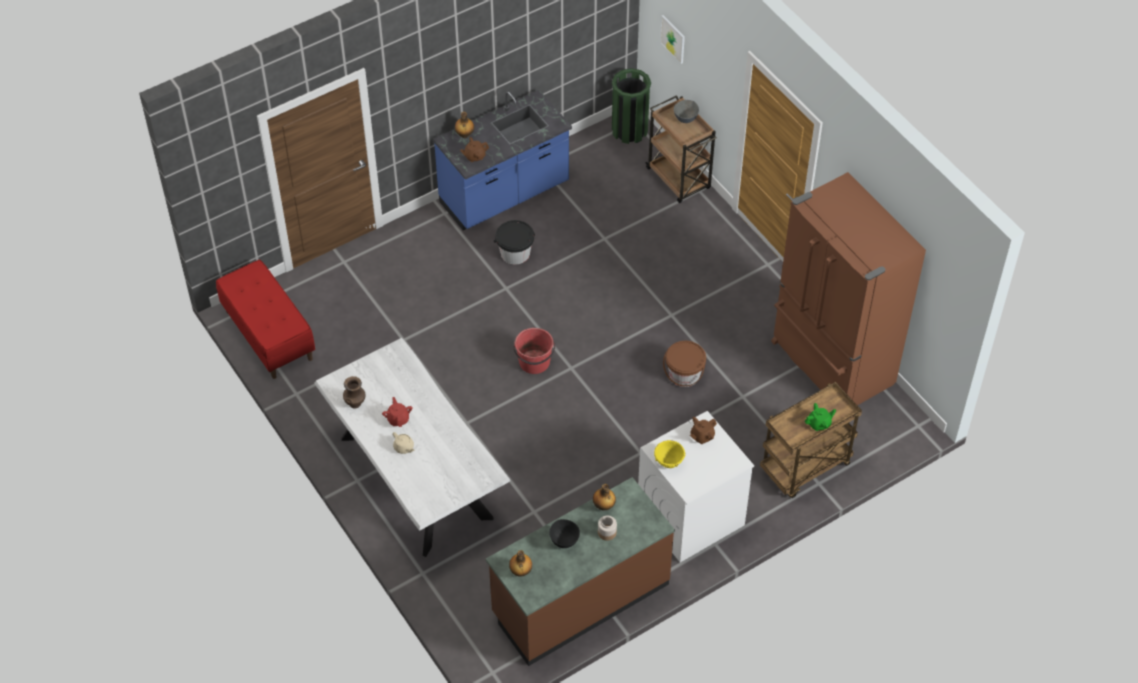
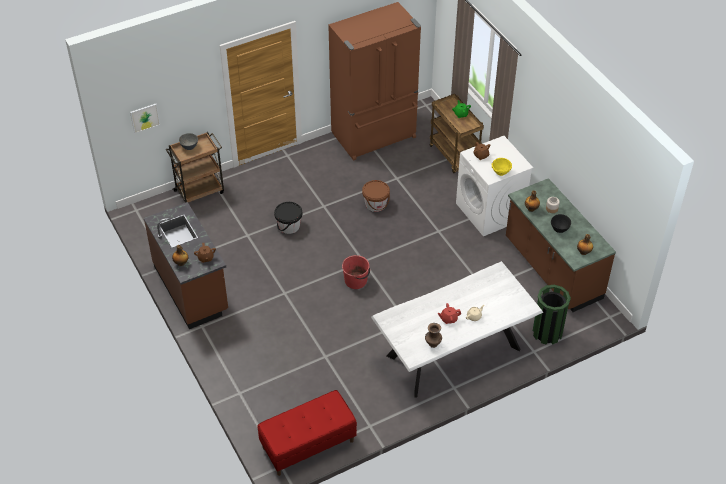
camera: 85 degrees left, 5 degrees down
blue counter [433,90,572,230] -> brown counter [144,202,228,329]
black bucket [494,220,535,264] -> black bucket moved to [274,202,302,234]
green trash can [612,68,651,144] -> green trash can moved to [533,285,571,345]

